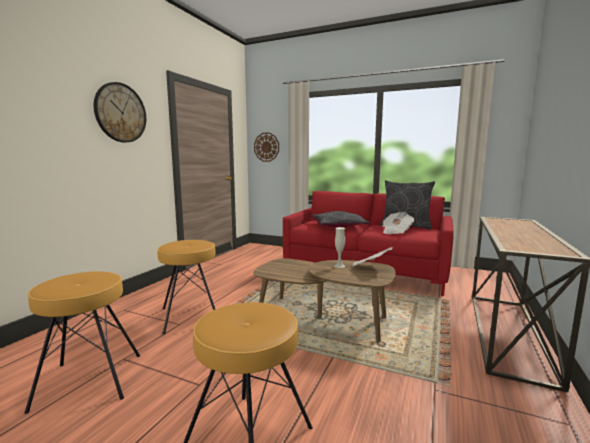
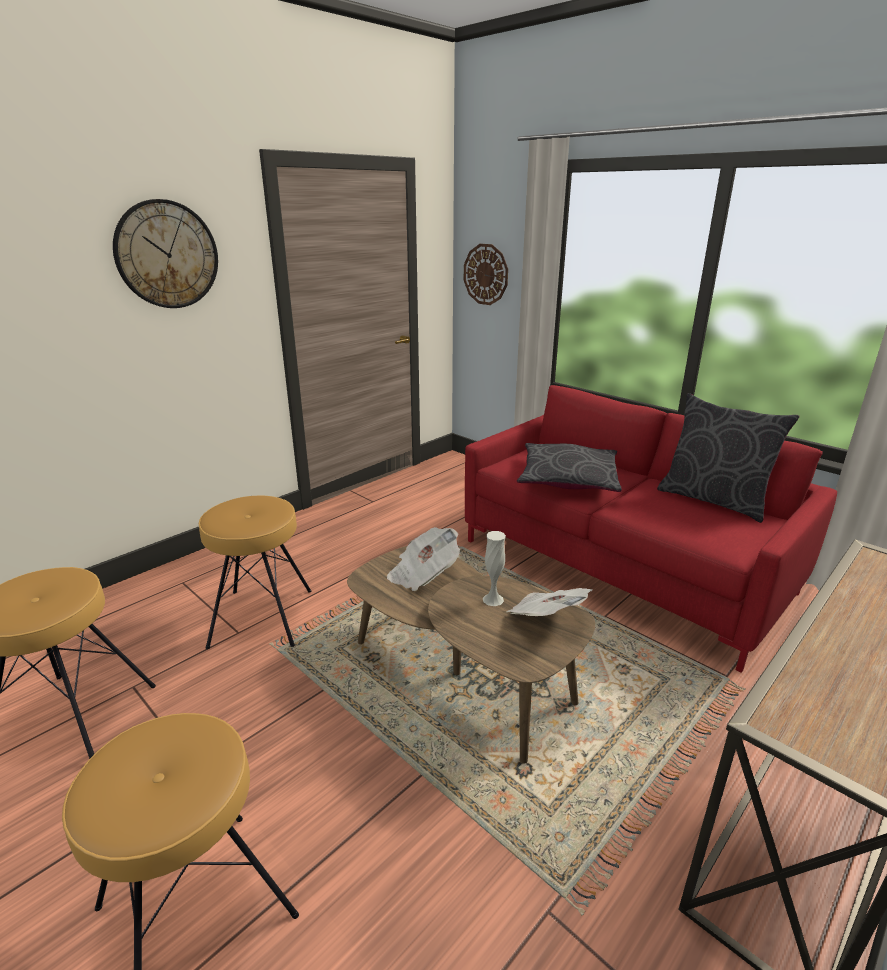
camera: 20 degrees right, 15 degrees up
newspaper [382,212,414,234] -> newspaper moved to [387,527,460,591]

